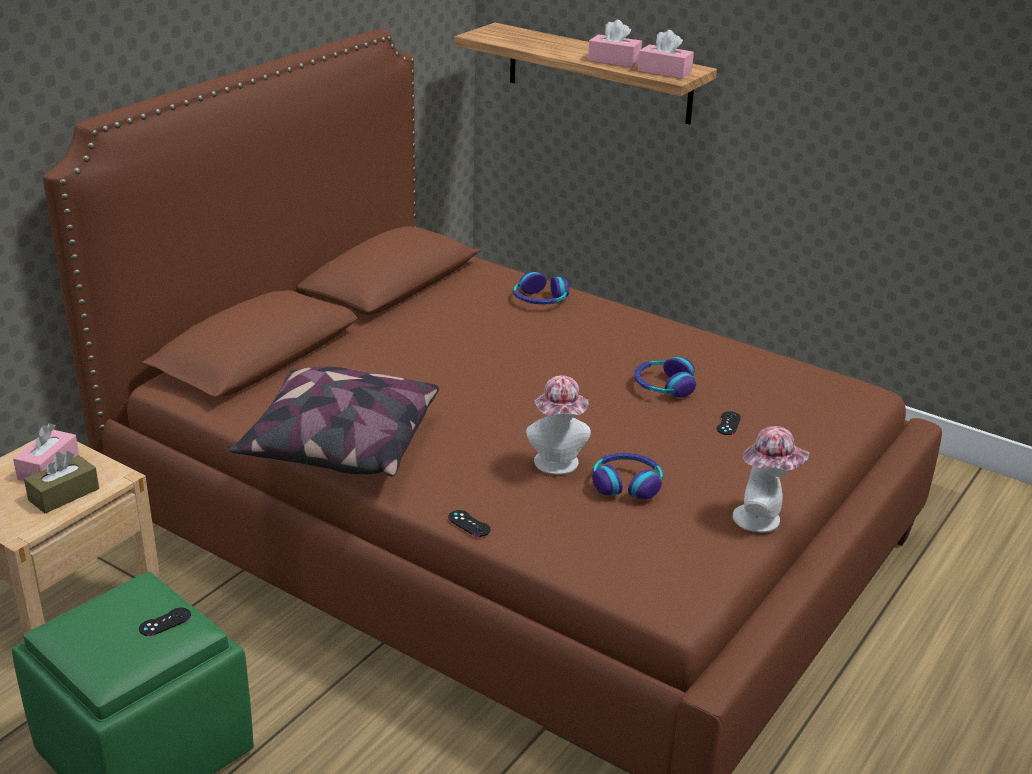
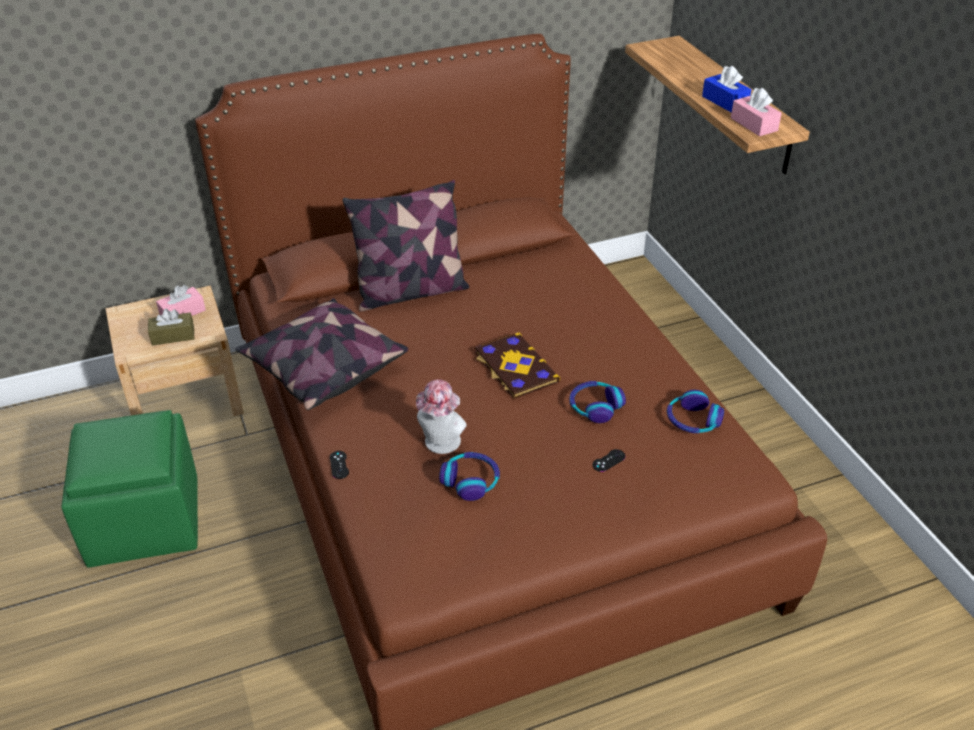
camera: 35 degrees right, 10 degrees up
black game controller [139,608,191,636] -> none
headphones [513,272,569,304] -> headphones moved to [667,390,724,433]
pink tissue box [588,20,642,67] -> blue tissue box [702,66,751,113]
hat [733,426,809,533] -> none
none -> pillow [342,180,469,312]
none -> book [475,332,560,399]

